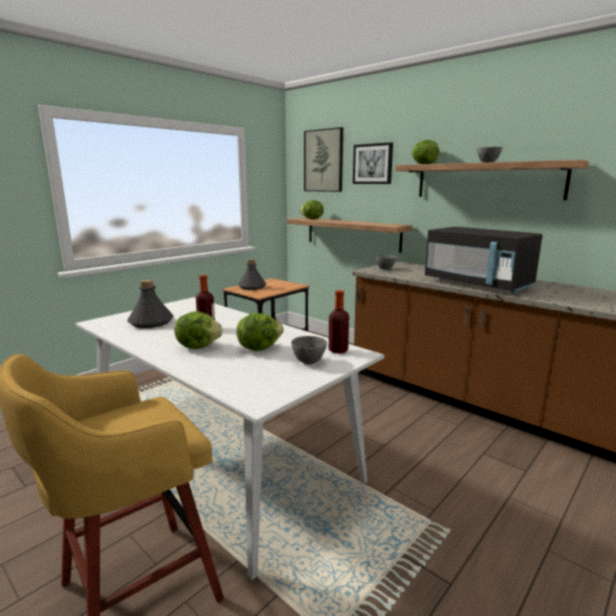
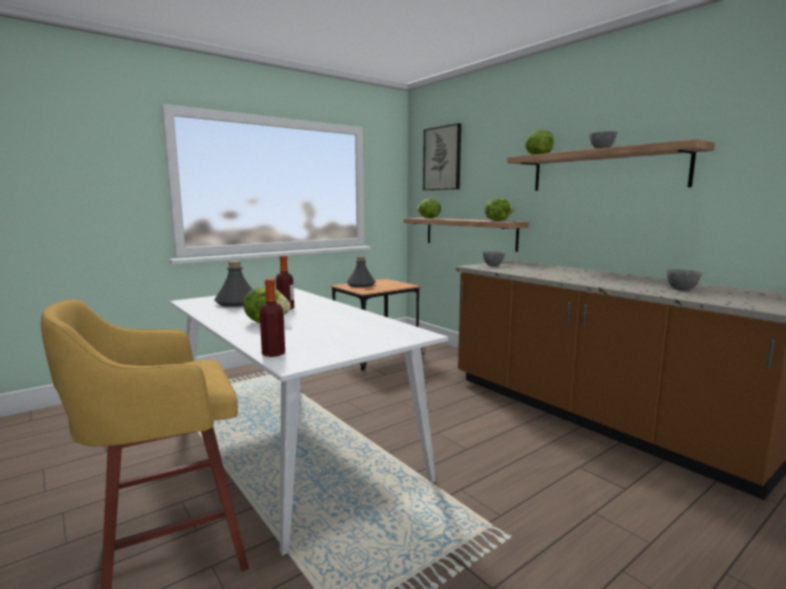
camera: 10 degrees right, 5 degrees down
lettuce [237,313,284,351] -> lettuce moved to [485,198,514,221]
grey bowl [291,336,327,364] -> grey bowl moved to [666,269,702,290]
bottle [329,290,349,354] -> bottle moved to [260,279,285,357]
picture [353,142,393,184] -> none
black microwave [425,227,542,294] -> none

